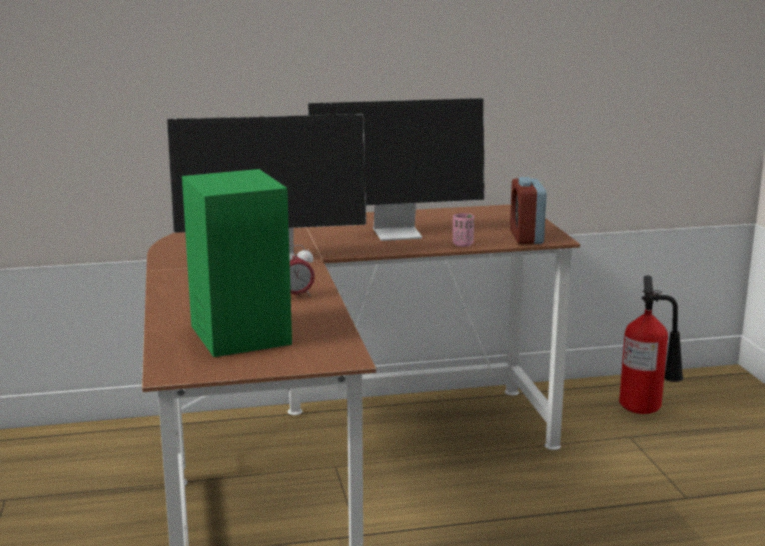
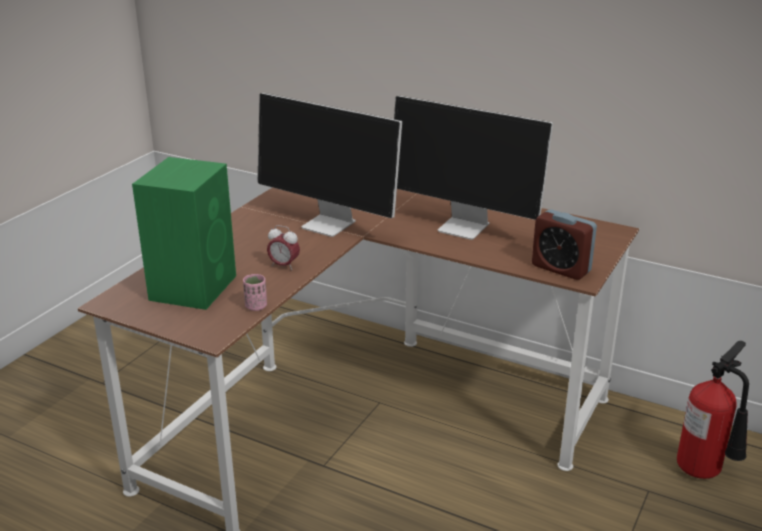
camera: 40 degrees right, 10 degrees up
pink cup [453,213,474,247] -> pink cup moved to [243,274,267,311]
alarm clock [510,177,546,244] -> alarm clock turned 90 degrees counterclockwise [532,209,597,280]

